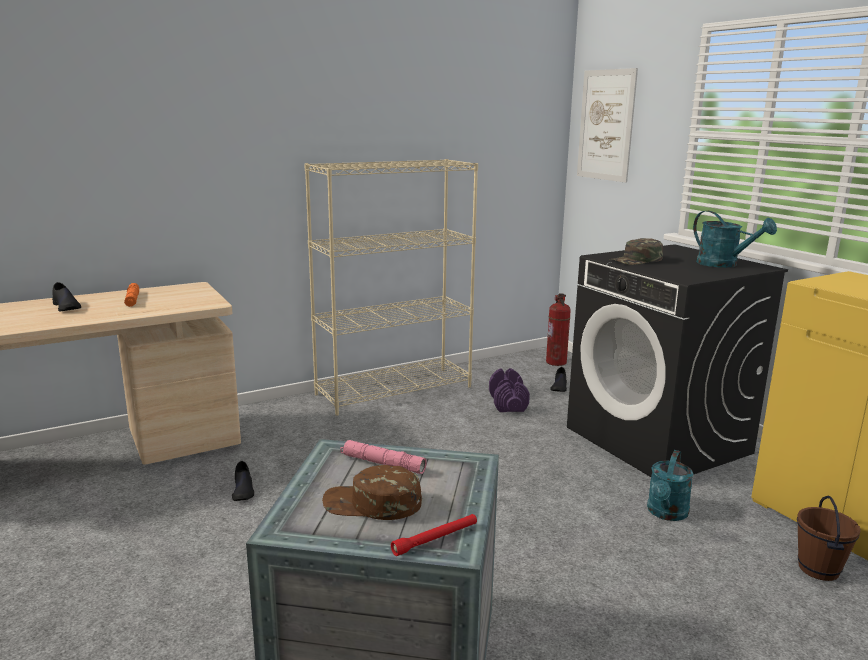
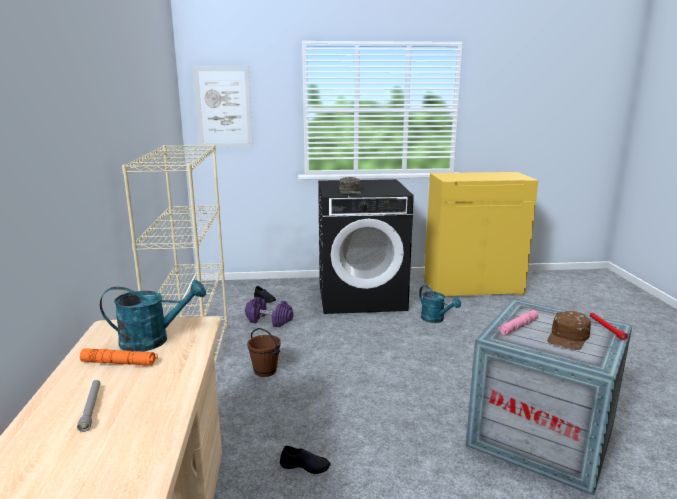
camera: 65 degrees left, 0 degrees up
black shoe [52,282,81,311] -> grey flashlight [77,380,101,432]
fire extinguisher [546,294,571,366] -> none
turquoise watering can [693,211,777,268] -> turquoise watering can moved to [100,280,206,352]
brown bucket [797,496,861,581] -> brown bucket moved to [247,328,281,377]

